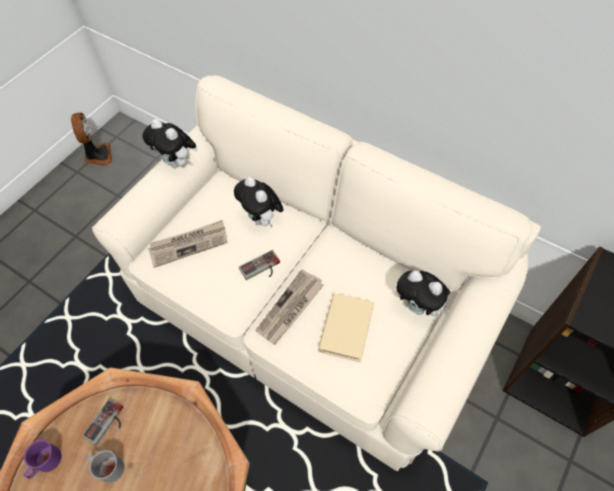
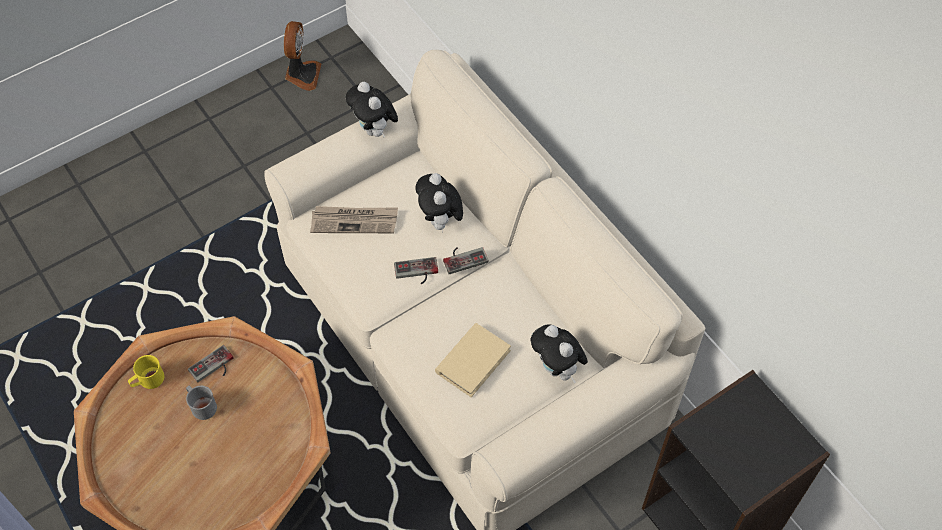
camera: 20 degrees right, 0 degrees up
purple mug [24,440,62,479] -> yellow mug [128,355,164,389]
newspaper [256,269,324,345] -> none
none -> game controller [443,247,489,274]

